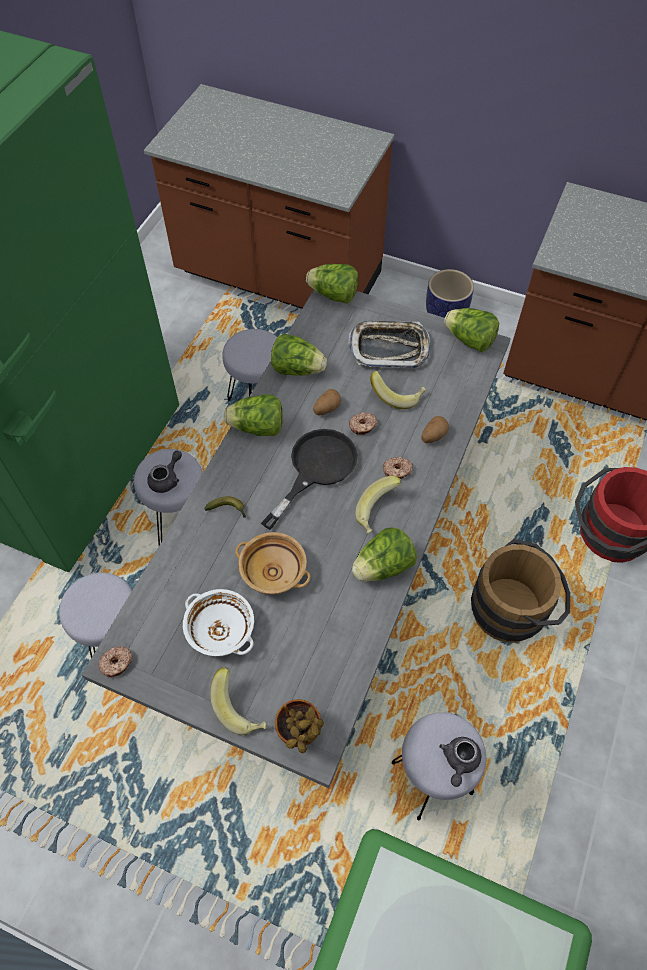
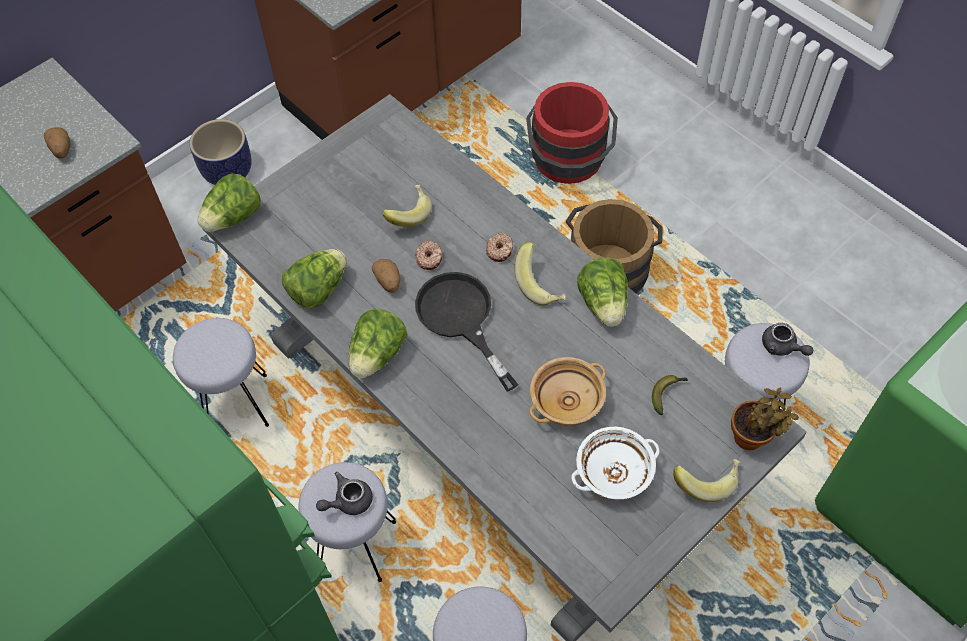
camera: 65 degrees left, 0 degrees up
donut [98,646,132,677] -> none
grey teapot [147,450,182,493] -> grey teapot turned 90 degrees counterclockwise [316,472,373,515]
banana [204,496,246,518] -> banana moved to [652,375,688,415]
tray [348,321,430,368] -> none
potato [421,416,449,443] -> potato moved to [44,127,71,159]
lettuce [444,308,499,352] -> none

